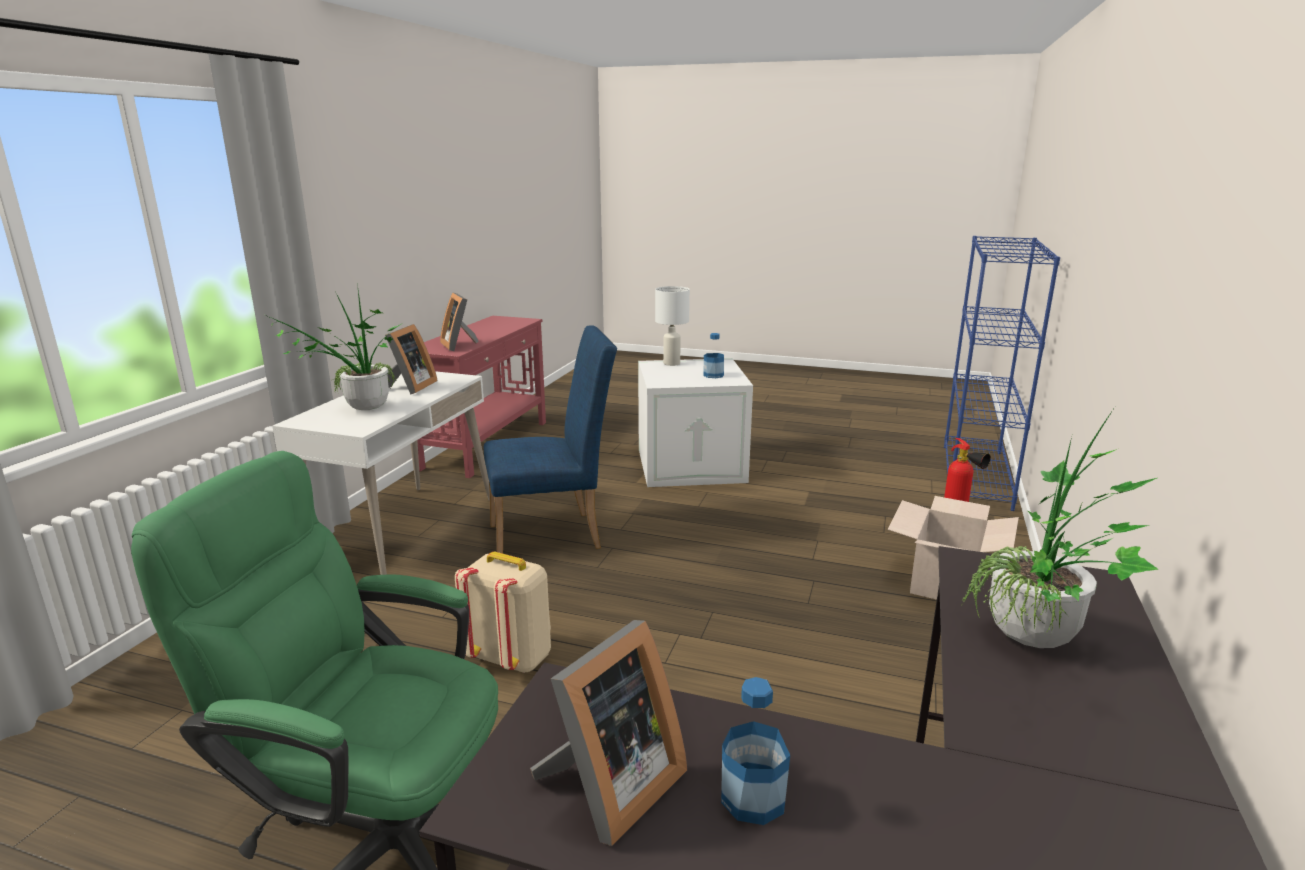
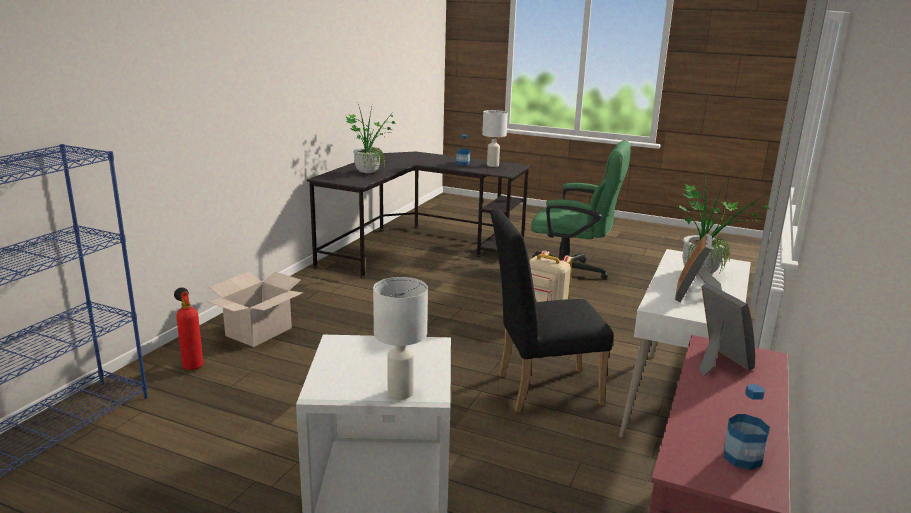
camera: 175 degrees left, 0 degrees up
blue chair [484,326,617,553] -> black chair [490,209,613,412]
picture frame [530,620,687,846] -> white table lamp [482,110,508,167]
bottle [703,333,724,378] -> bottle moved to [724,384,770,470]

